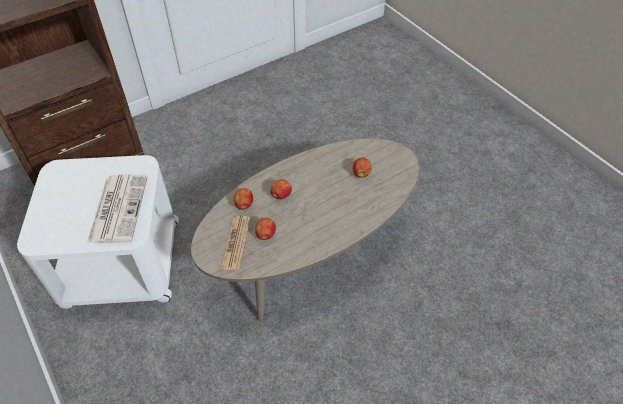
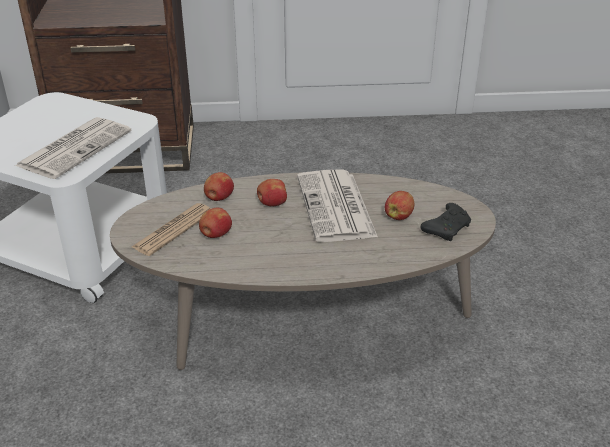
camera: 30 degrees right, 15 degrees down
none -> newspaper [297,169,378,242]
none -> black game controller [420,203,471,241]

